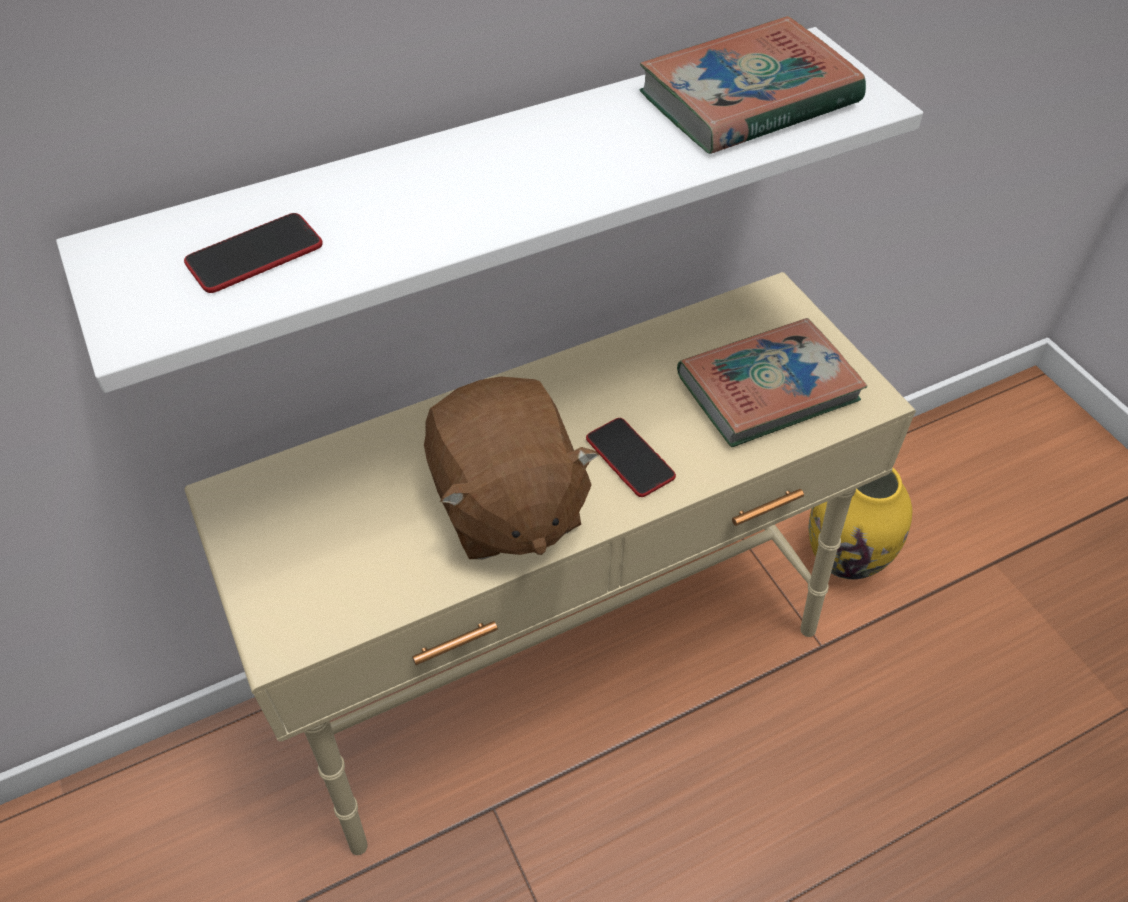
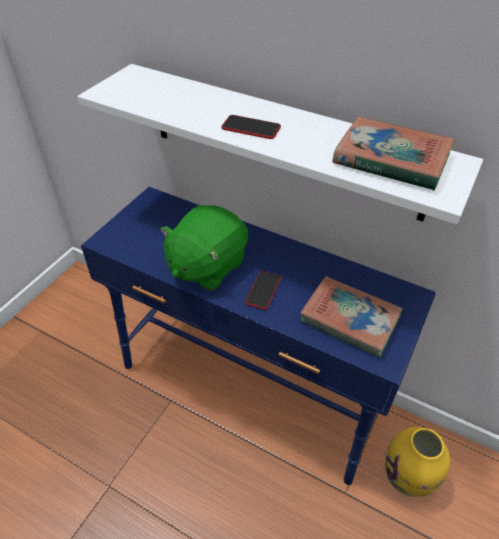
camera: 55 degrees right, 5 degrees down
phone [184,213,323,293] -> phone moved to [221,115,281,139]
beige console table [184,272,916,855] -> blue console table [81,187,436,485]
brown plush toy [424,377,599,559] -> green plush toy [160,205,248,291]

